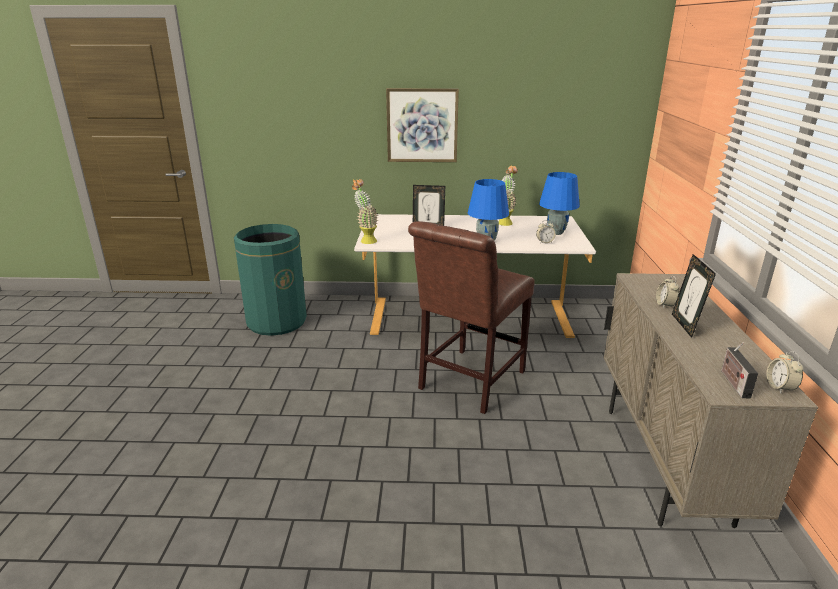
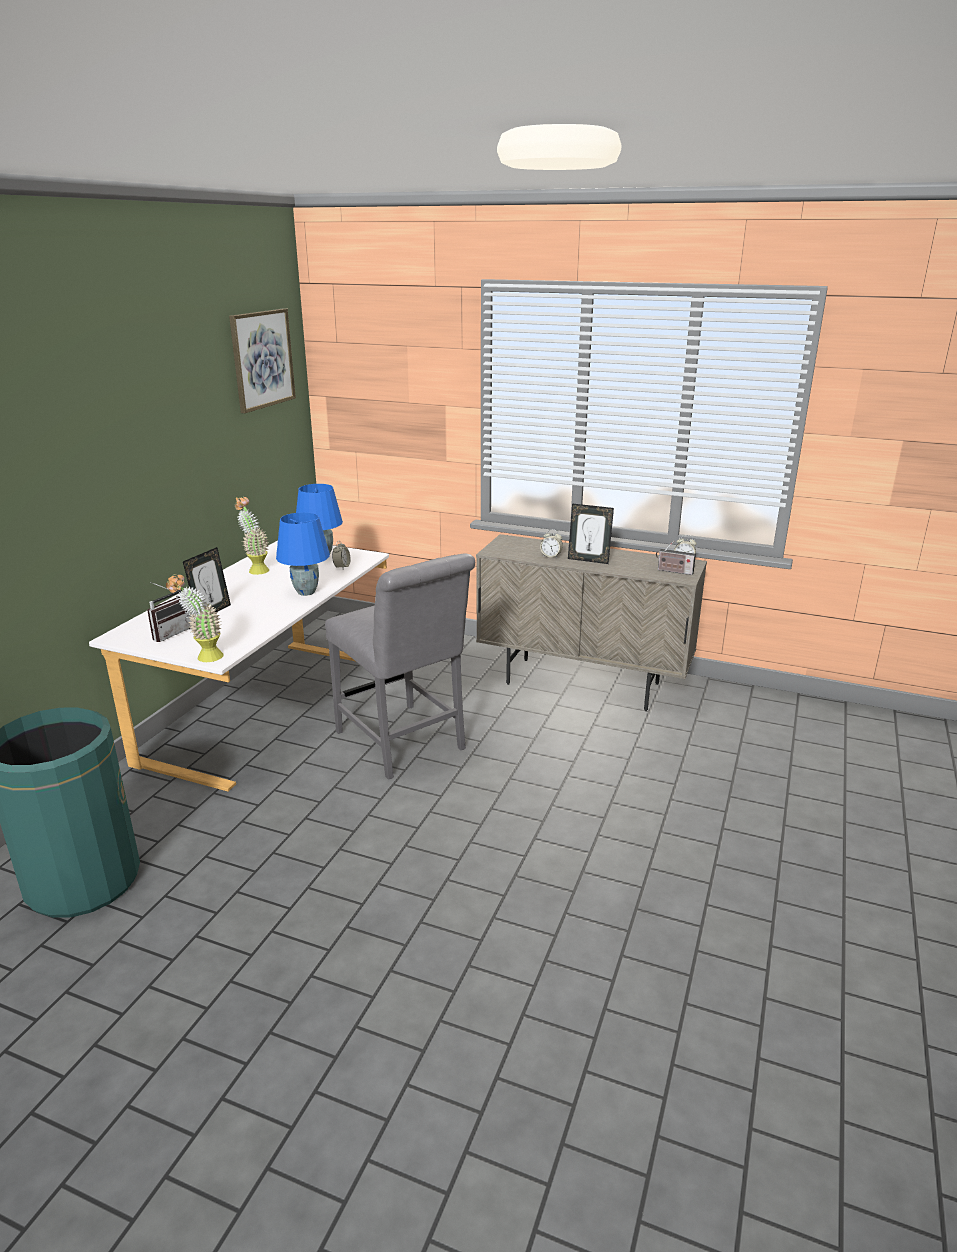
camera: 70 degrees left, 0 degrees up
picture [386,88,459,162] -> picture moved to [229,308,296,413]
brown chair [408,221,535,414] -> grey chair [325,554,475,780]
none -> radio [147,582,195,642]

